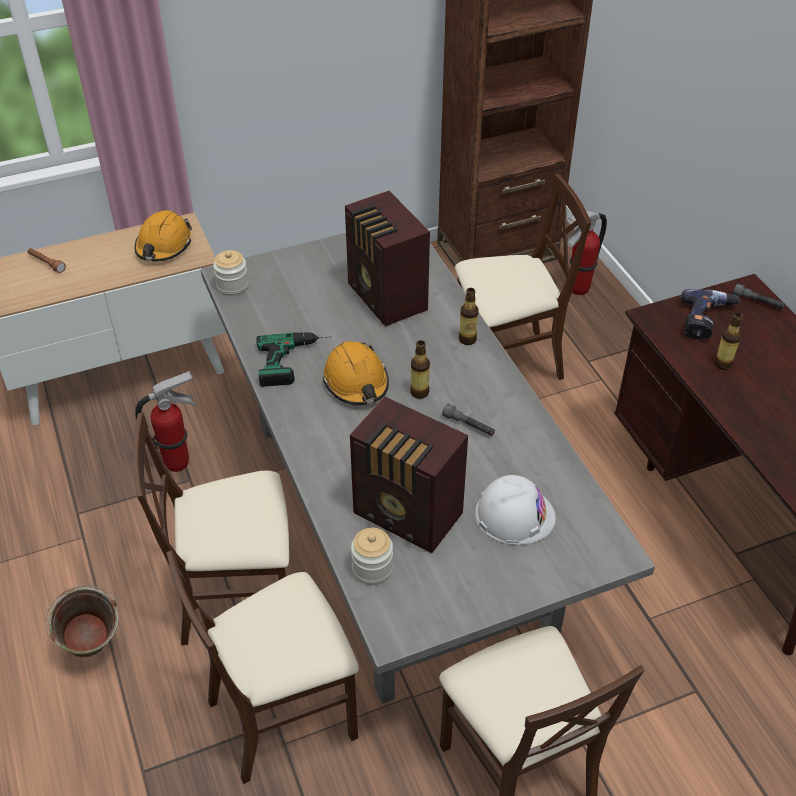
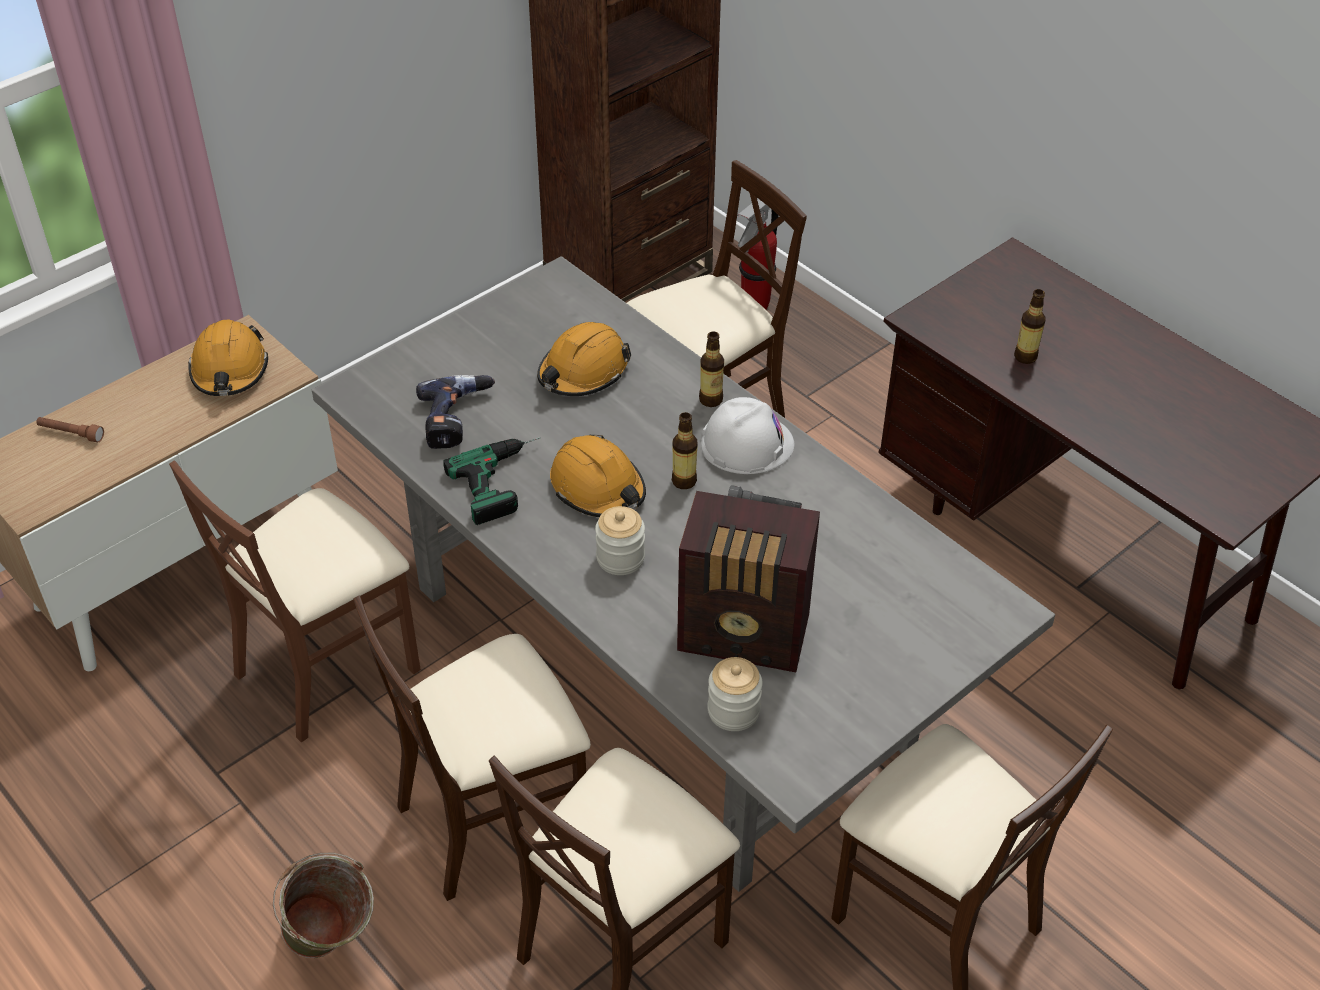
camera: 20 degrees left, 0 degrees up
fire extinguisher [135,371,196,472] -> brown chair [169,460,421,742]
jar [213,250,249,296] -> jar moved to [595,506,645,575]
radio [345,191,430,326] -> orange hard hat [537,322,631,396]
white hard hat [475,475,556,545] -> white hard hat moved to [701,397,794,474]
power drill [681,289,740,340] -> power drill moved to [416,375,495,449]
grey flashlight [733,284,785,309] -> none

